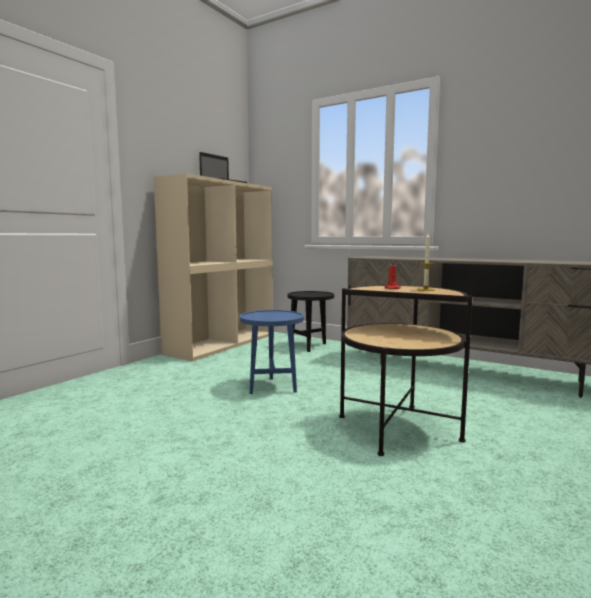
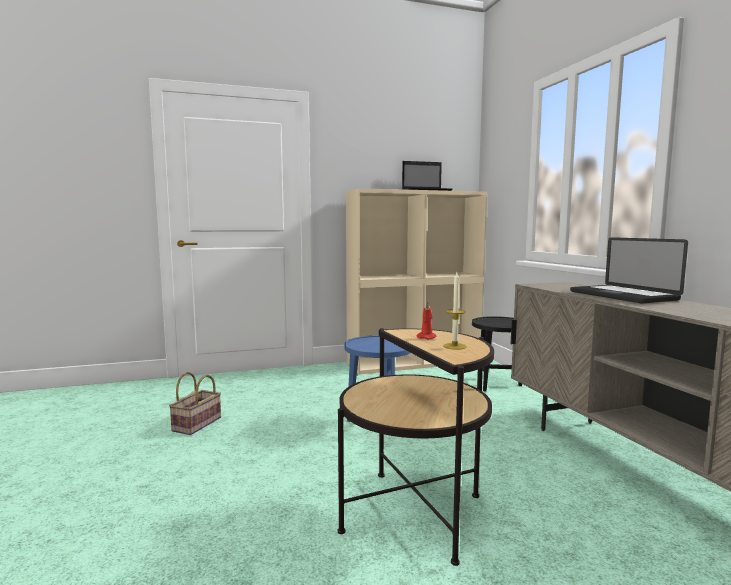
camera: 40 degrees right, 0 degrees up
none -> basket [169,372,221,435]
none -> laptop [570,237,688,303]

